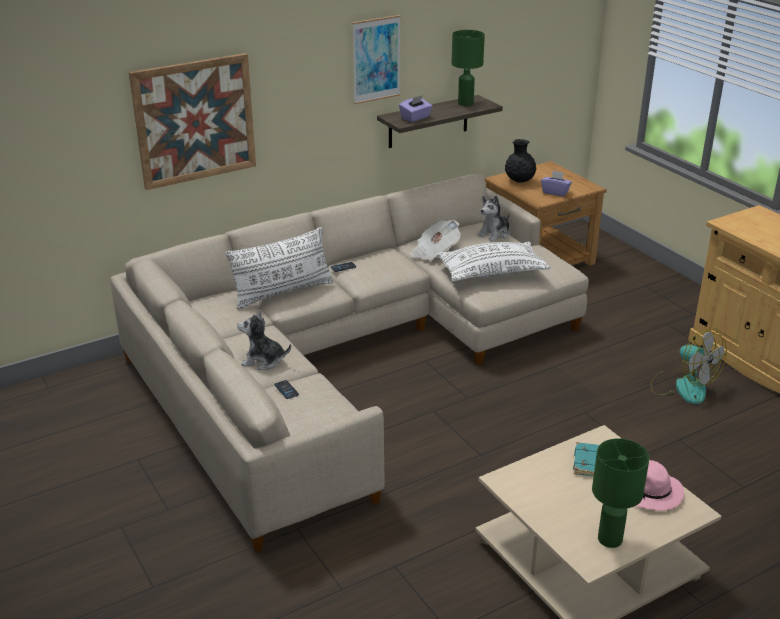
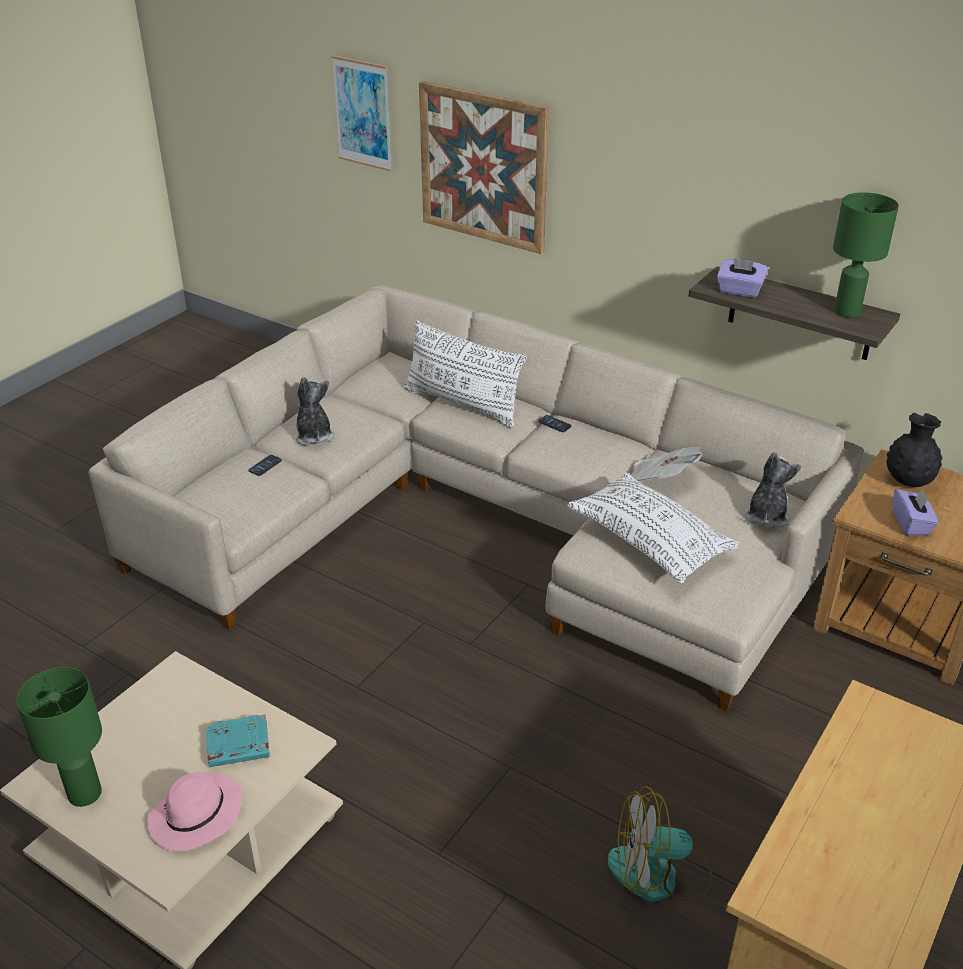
camera: 65 degrees right, 5 degrees up
picture [352,15,401,104] -> picture moved to [331,55,392,171]
plush toy [477,195,510,241] -> plush toy turned 90 degrees clockwise [744,452,801,528]
fan [650,329,727,404] -> fan turned 60 degrees clockwise [608,786,713,902]

